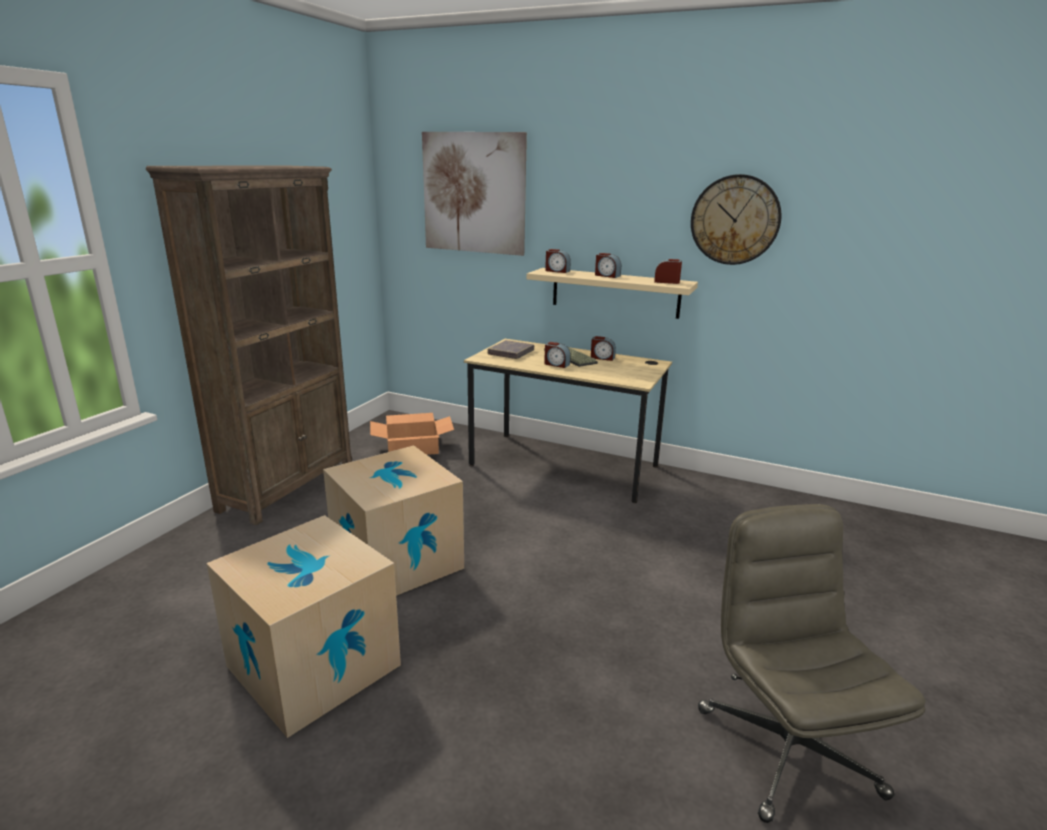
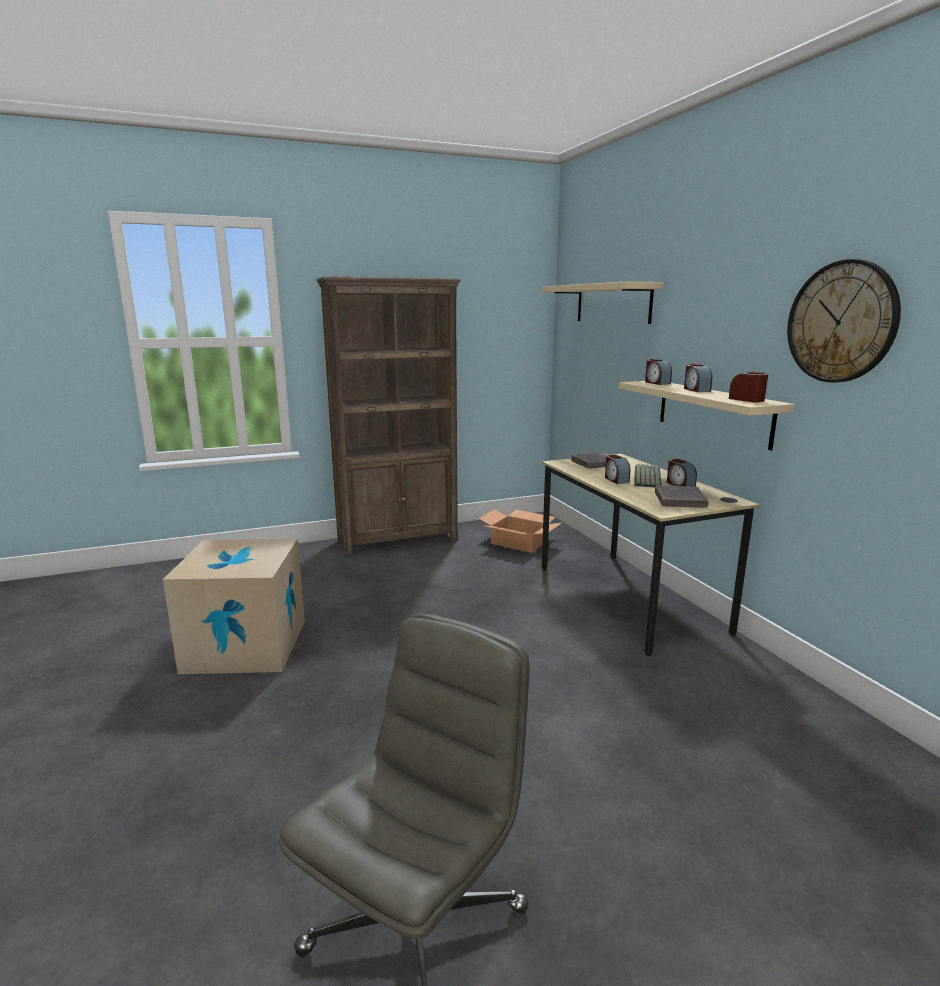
camera: 45 degrees right, 5 degrees down
cardboard box [323,445,464,596] -> none
picture [422,132,527,256] -> beige shelf [542,281,664,324]
none -> grey book [655,485,709,508]

